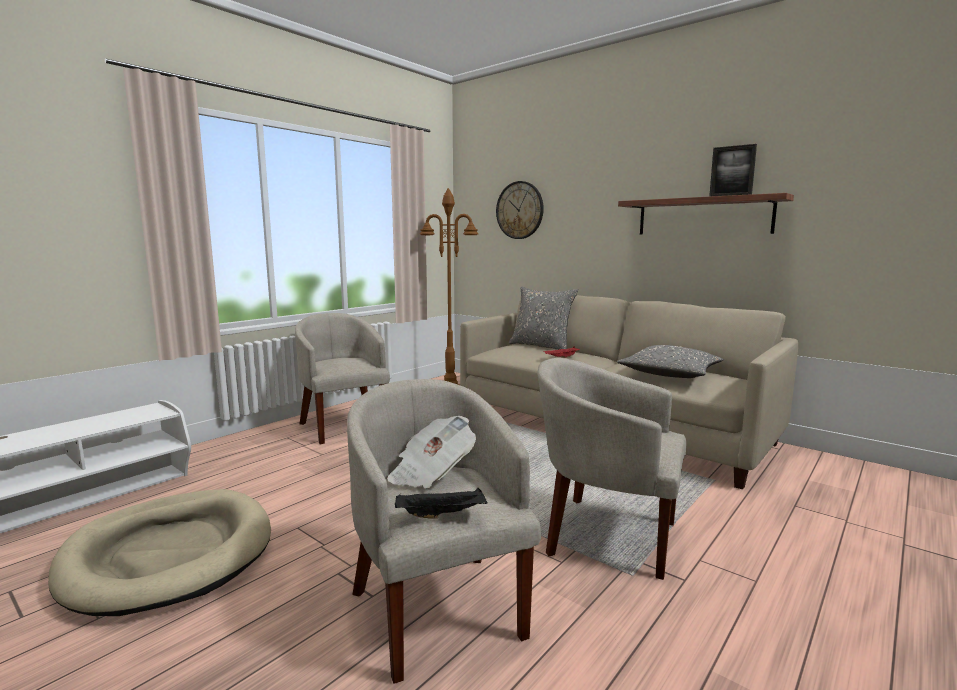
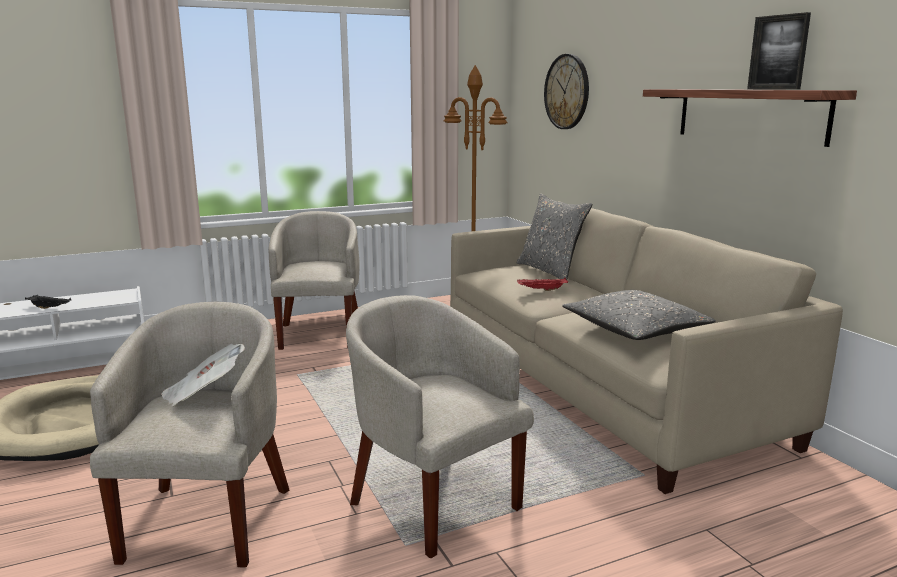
camera: 25 degrees right, 5 degrees up
black tray [395,487,487,519] -> black tray moved to [25,295,71,309]

